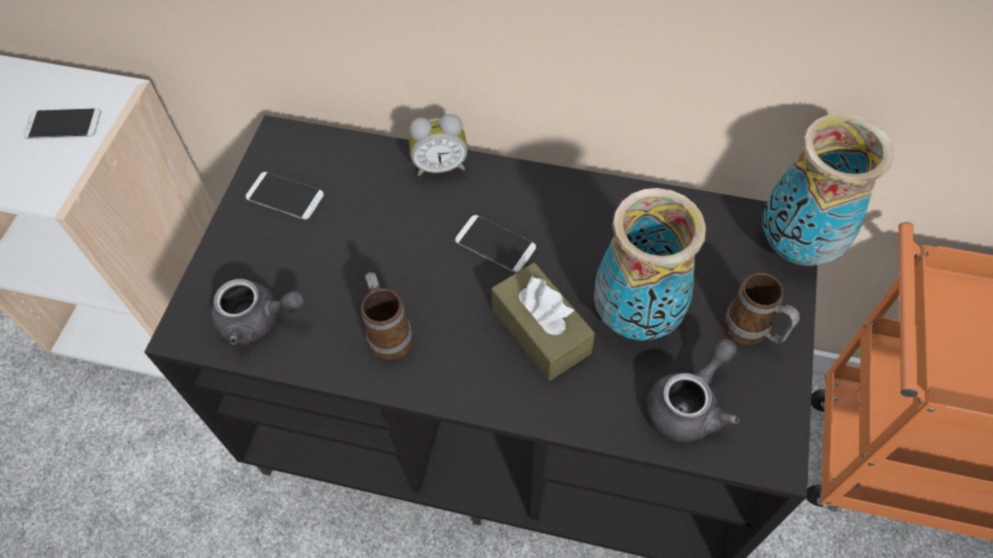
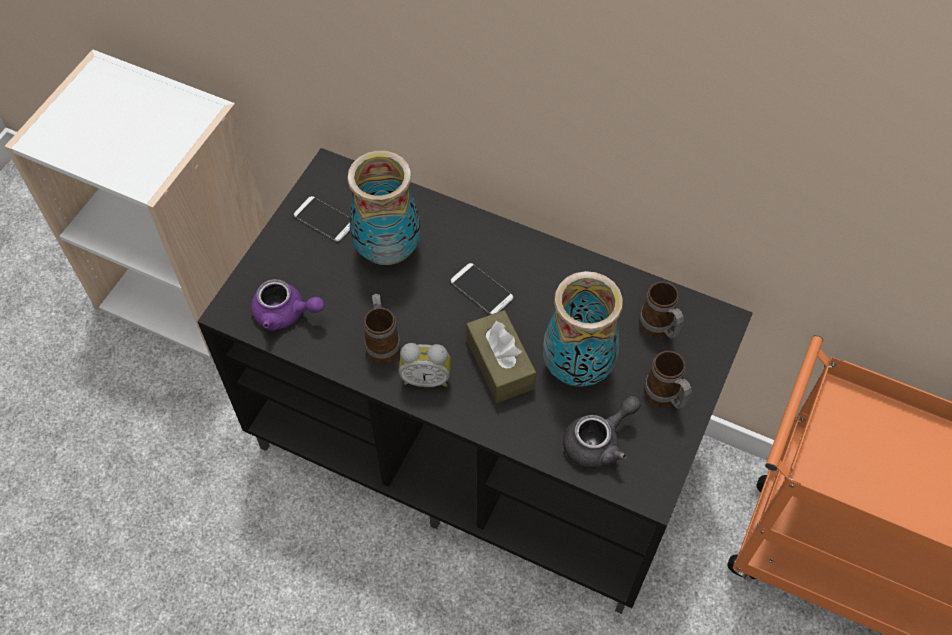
camera: 10 degrees right, 0 degrees up
phone [23,108,101,139] -> none
grey teapot [211,279,305,346] -> purple teapot [251,279,324,331]
alarm clock [409,114,468,176] -> alarm clock moved to [399,343,451,387]
vase [762,113,894,266] -> vase moved to [347,151,420,265]
none -> mug [639,282,684,339]

